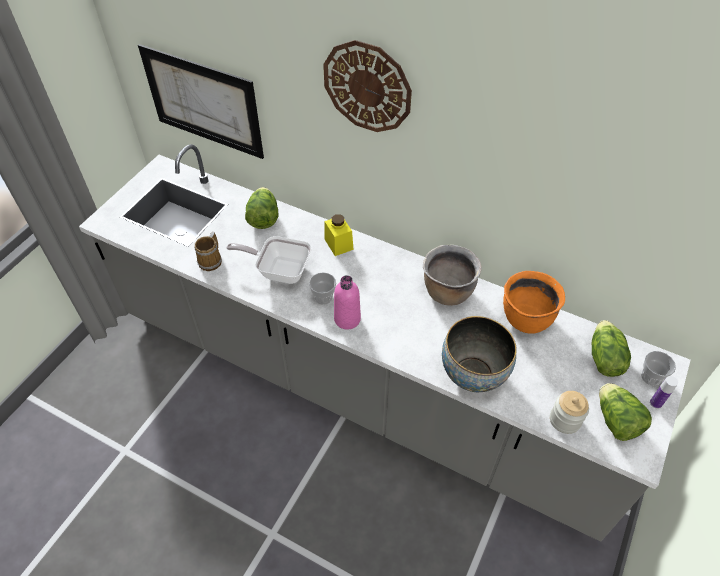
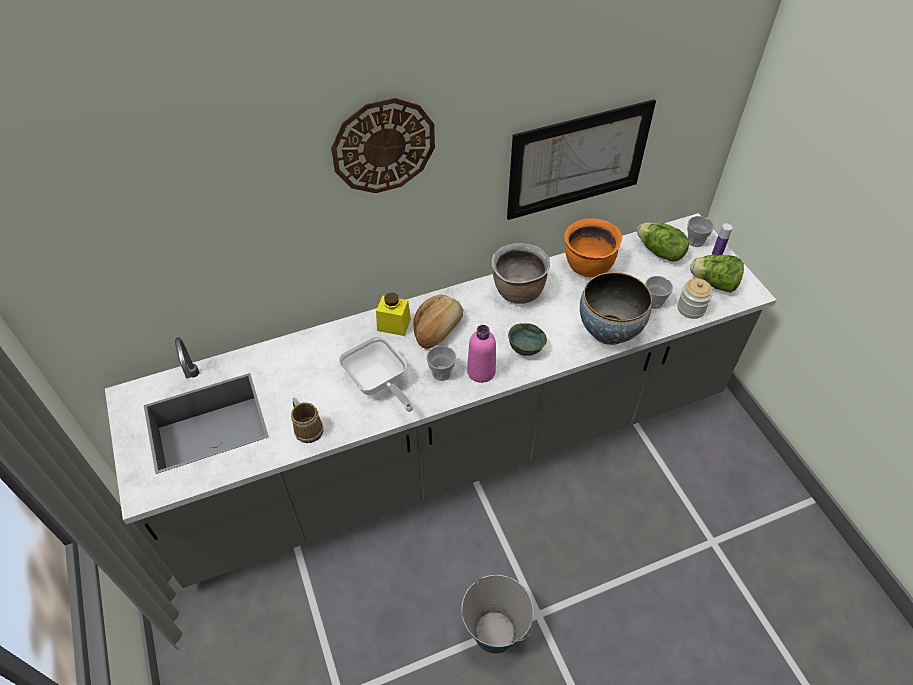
camera: 50 degrees left, 0 degrees up
picture [138,44,264,159] -> picture moved to [507,99,656,220]
frying pan [226,236,312,284] -> frying pan turned 90 degrees counterclockwise [339,336,413,412]
lettuce [245,187,278,229] -> none
none -> bread [413,295,463,349]
none -> bucket [461,575,534,654]
none -> green bowl [508,323,547,356]
none -> cup [645,276,673,309]

